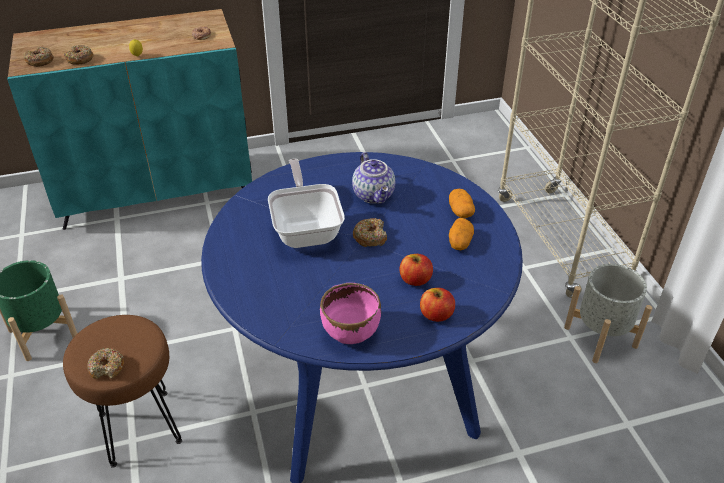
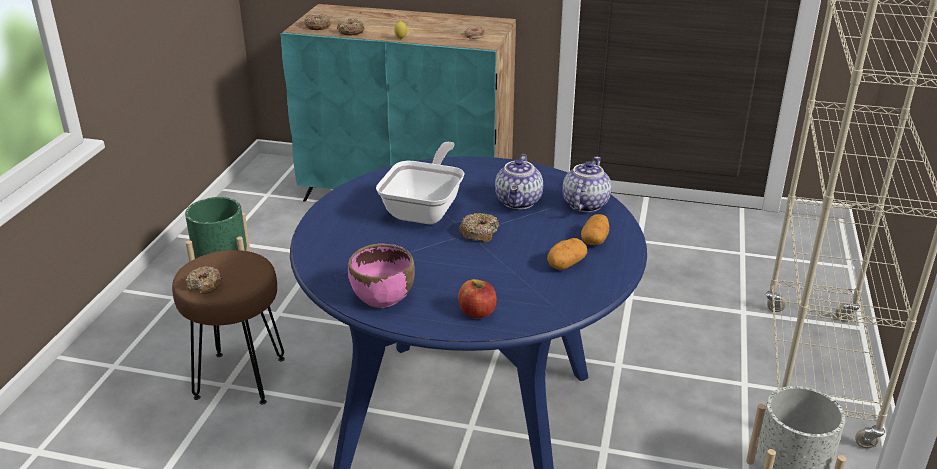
camera: 30 degrees right, 10 degrees down
apple [400,254,433,286] -> none
none -> teapot [562,157,612,212]

